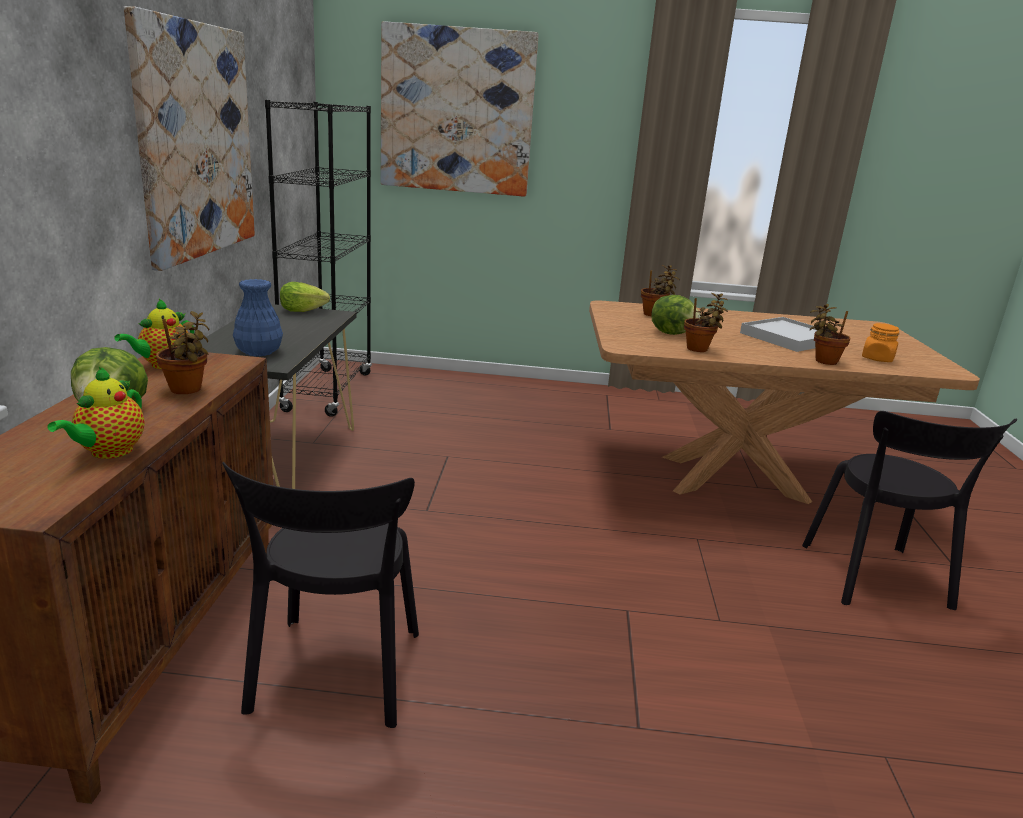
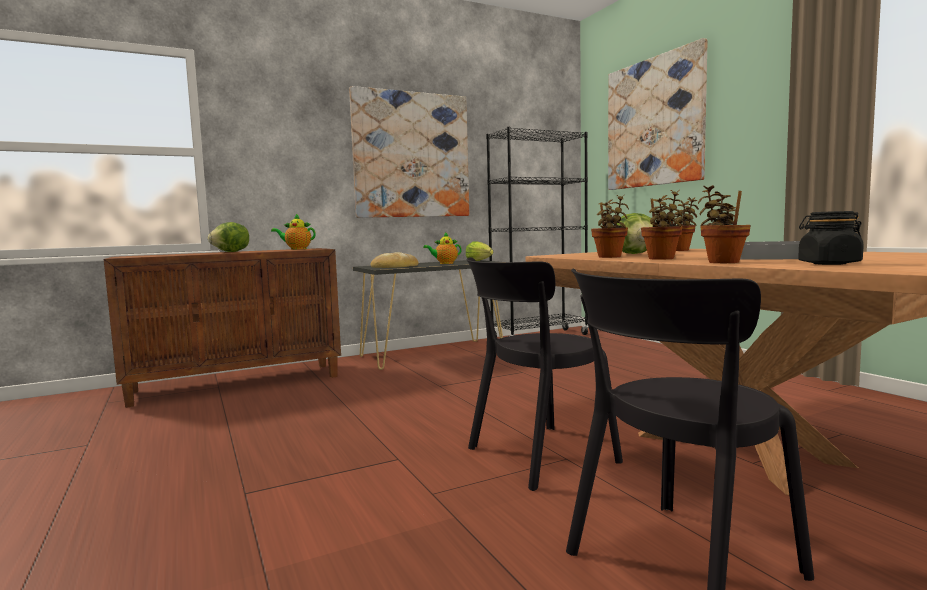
camera: 60 degrees right, 15 degrees down
teapot [47,366,144,459] -> teapot moved to [423,232,462,264]
potted plant [156,311,209,394] -> potted plant moved to [641,190,684,259]
black chair [222,462,419,728] -> black chair moved to [466,257,623,491]
blue vase [233,279,283,356] -> bread [371,252,419,268]
orange jar [862,323,899,362] -> black jar [798,211,864,265]

